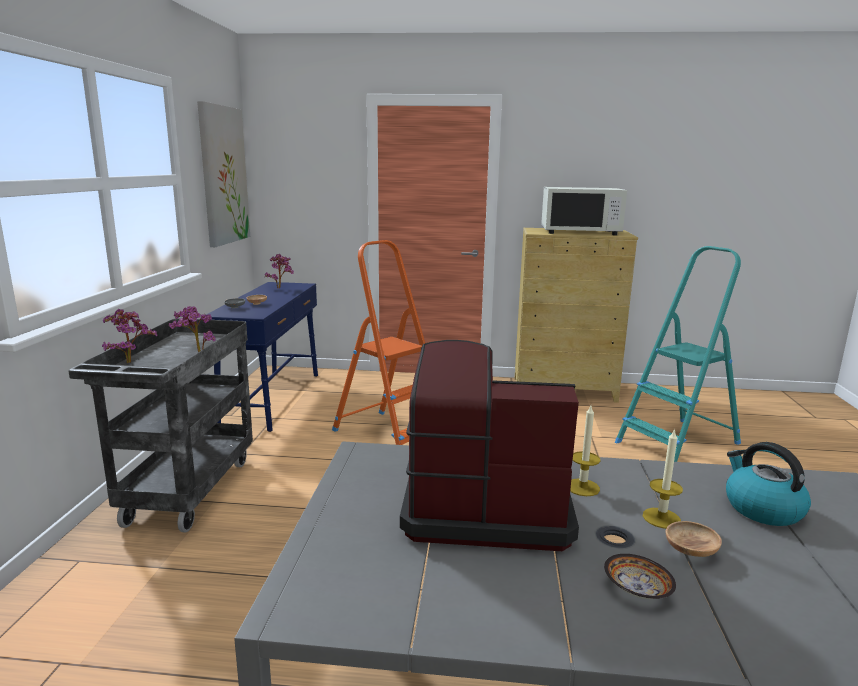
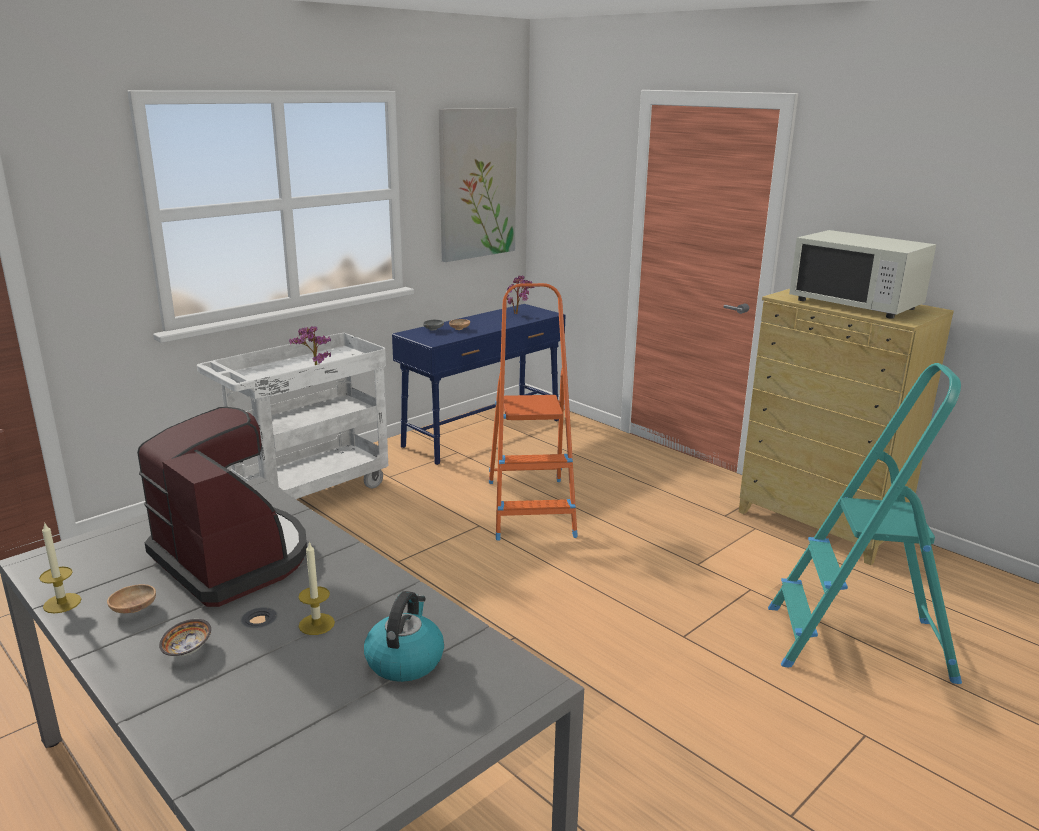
camera: 40 degrees right, 5 degrees up
black cart [69,318,253,532] -> white cart [197,333,388,499]
potted plant [102,309,158,363] -> none
candle [570,406,600,496] -> candle moved to [39,522,81,613]
brown bowl [666,521,722,557] -> brown bowl moved to [107,584,156,613]

